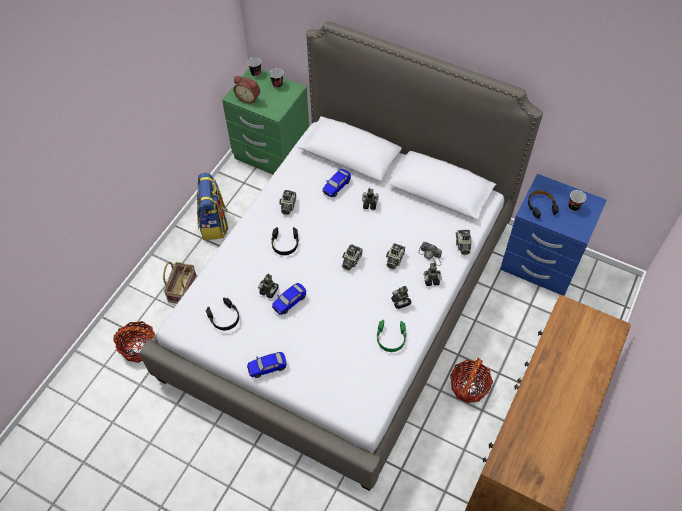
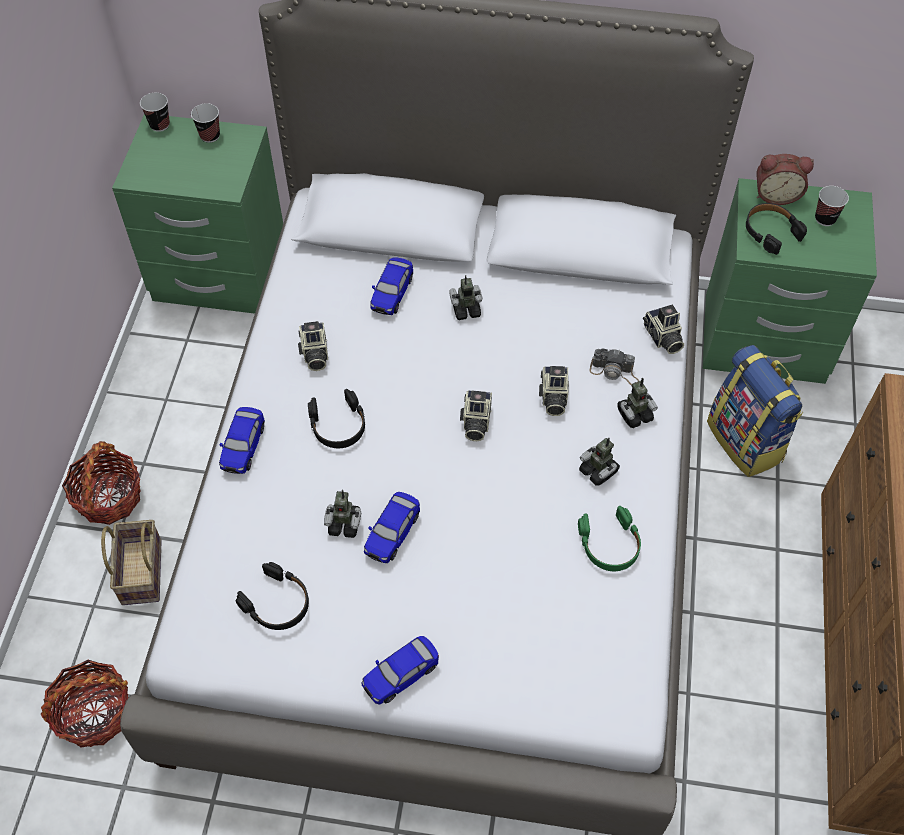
camera: 20 degrees left, 0 degrees up
backpack [197,173,229,240] -> backpack moved to [707,345,803,477]
alarm clock [234,76,260,104] -> alarm clock moved to [756,154,814,205]
basket [450,358,493,403] -> basket moved to [62,441,141,525]
blue nightstand [500,174,607,296] -> green nightstand [703,178,877,384]
none -> toy car [219,407,265,474]

